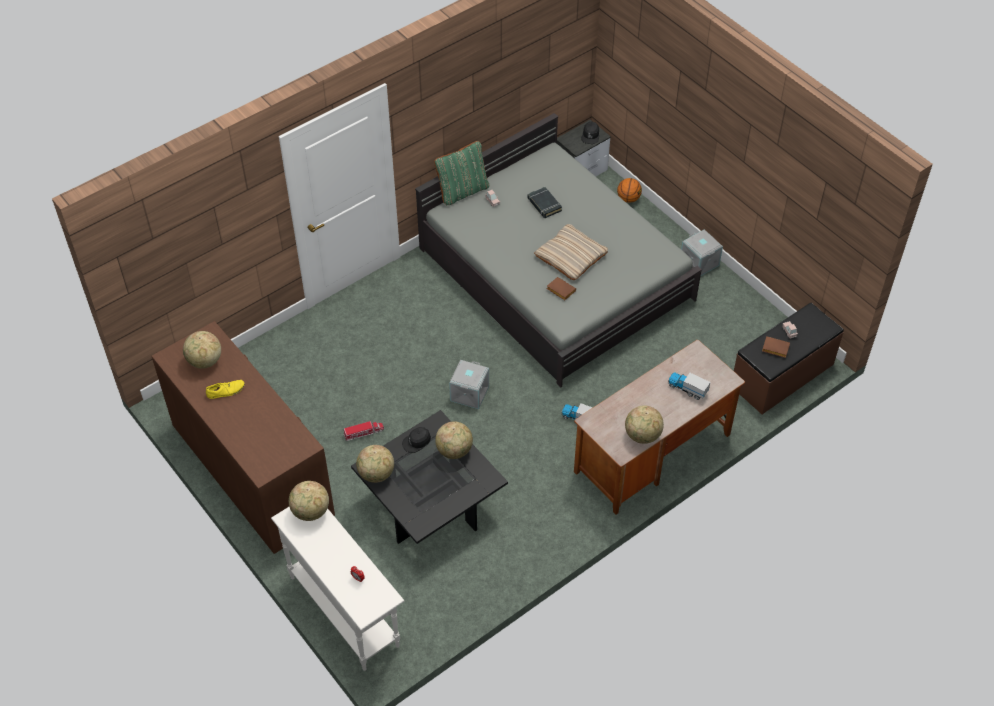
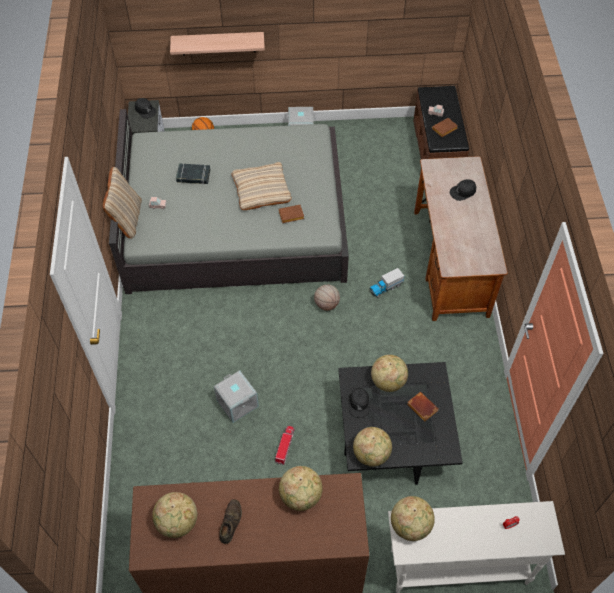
camera: 55 degrees left, 5 degrees up
yellow shoe [206,380,245,399] -> brown shoe [219,499,242,544]
green pillow [434,141,489,205] -> beige pillow [103,167,142,238]
grey storage box [449,360,489,409] -> grey storage box moved to [214,370,259,423]
globe [625,406,664,444] -> globe moved to [279,466,323,511]
toy truck [668,372,710,400] -> black cap [450,179,476,201]
none -> shelf [170,32,265,55]
none -> basketball [314,285,340,311]
none -> brown book [407,392,439,422]

